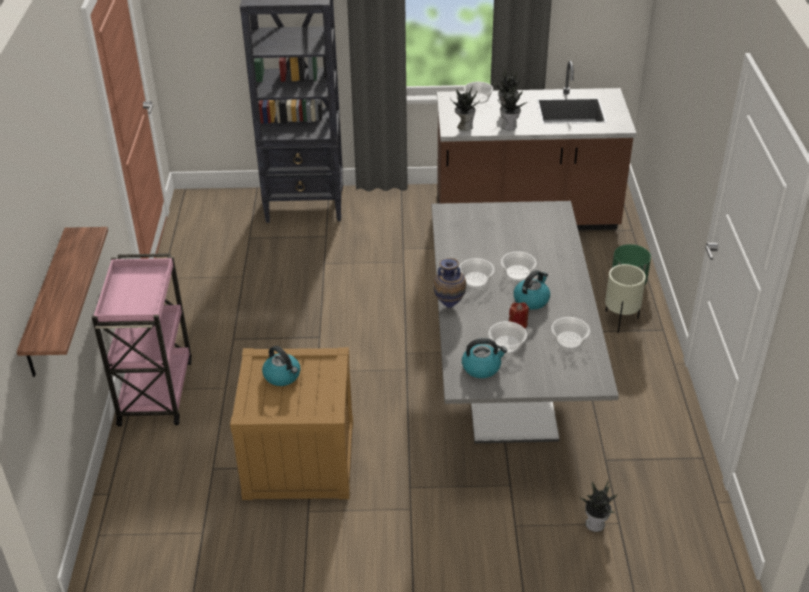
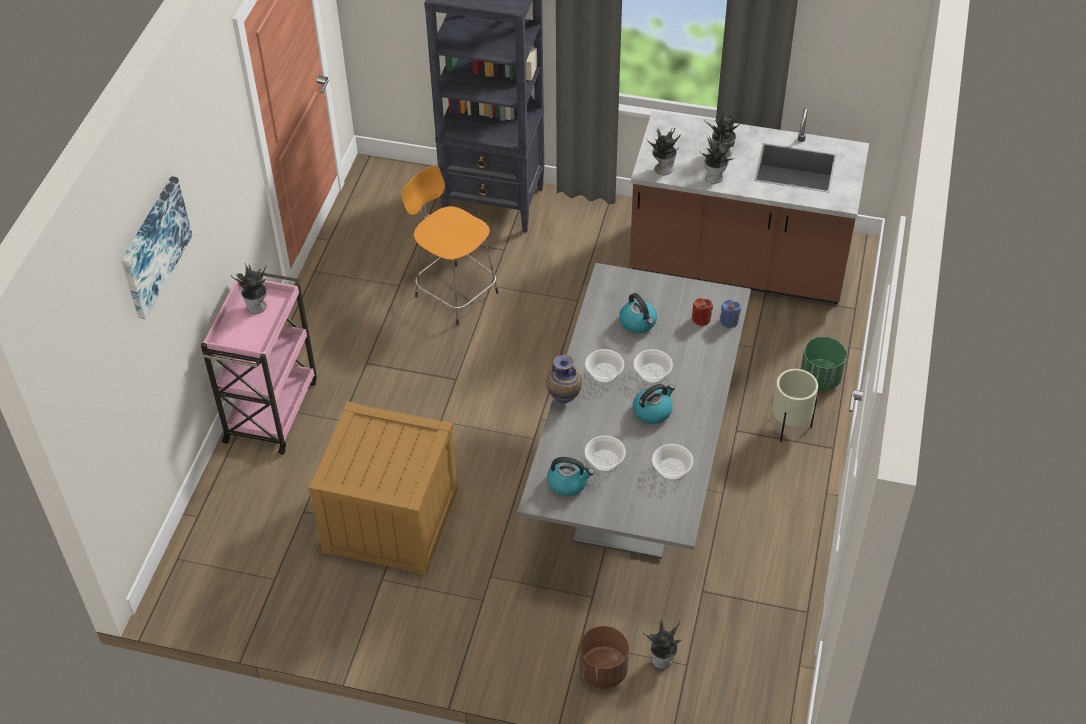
camera: 15 degrees right, 10 degrees up
shelf [16,227,108,377] -> none
kettle [262,346,300,386] -> kettle moved to [619,293,657,333]
bowl [464,82,493,104] -> none
red candle [509,302,529,328] -> red candle moved to [692,298,713,326]
none -> picture [121,176,192,319]
none -> potted plant [231,263,267,314]
none -> orange stool [401,165,498,325]
none -> brown planter [579,626,629,689]
none -> blue candle [720,300,741,328]

